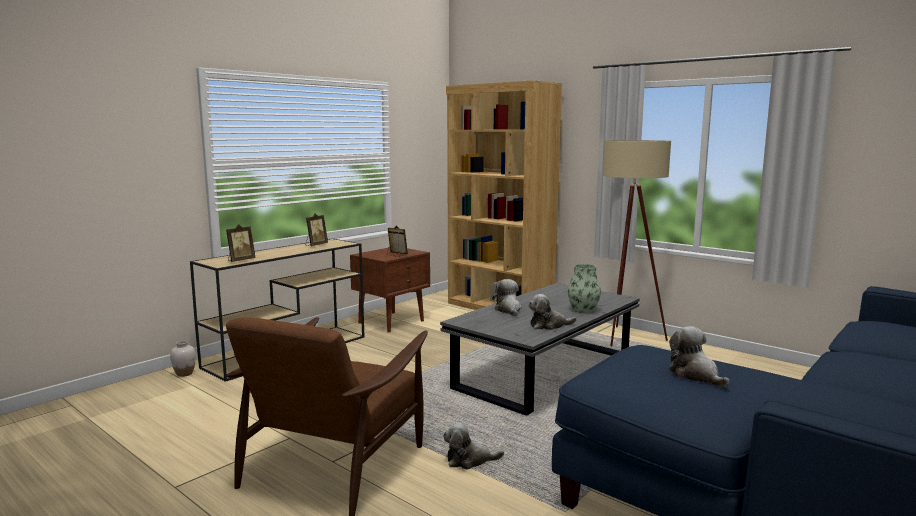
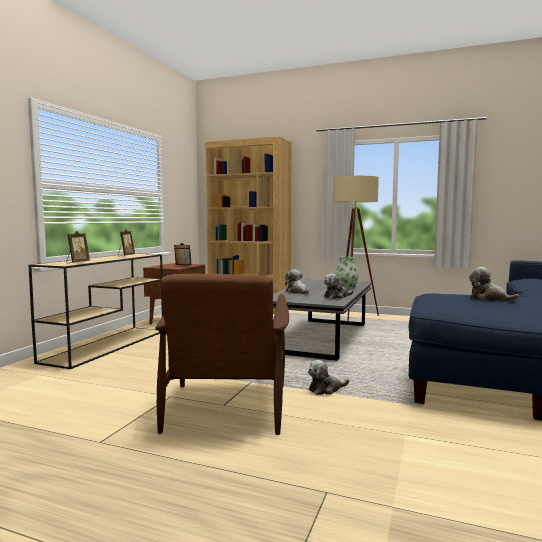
camera: 20 degrees left, 5 degrees down
white vase [170,341,196,377] -> none

